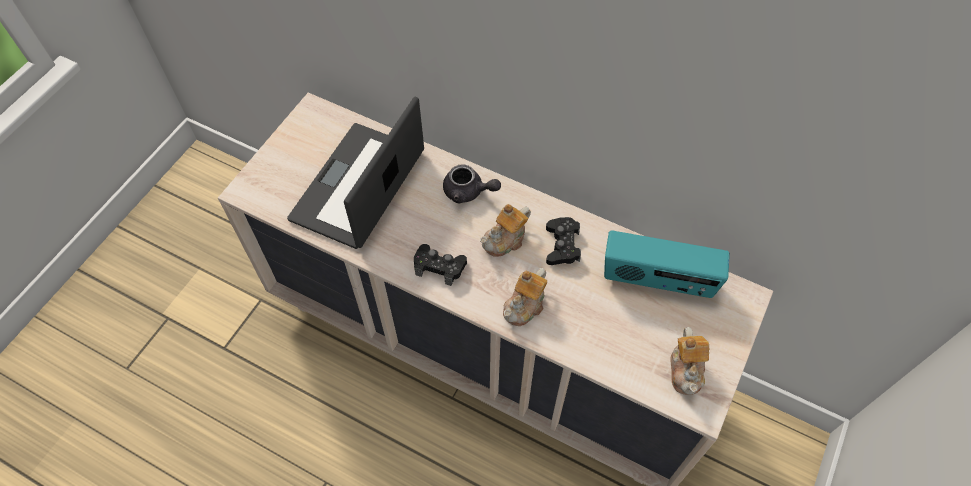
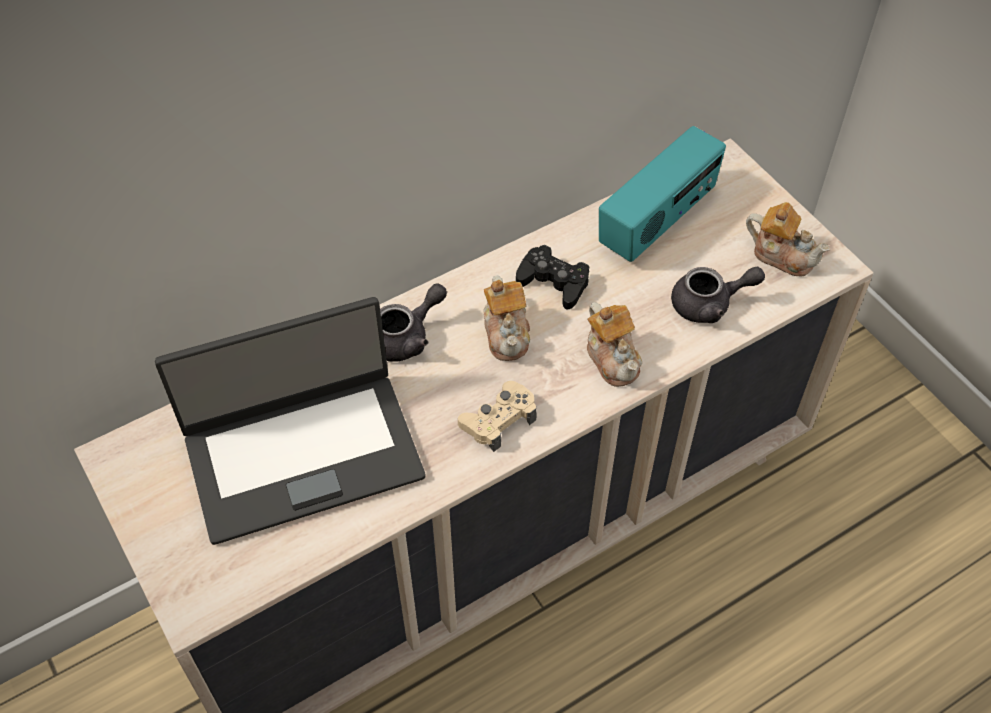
camera: 60 degrees left, 5 degrees down
laptop [287,96,424,249] -> laptop turned 75 degrees counterclockwise [155,297,426,545]
black game controller [414,244,467,286] -> beige game controller [458,381,537,452]
none -> grey teapot [671,267,765,323]

